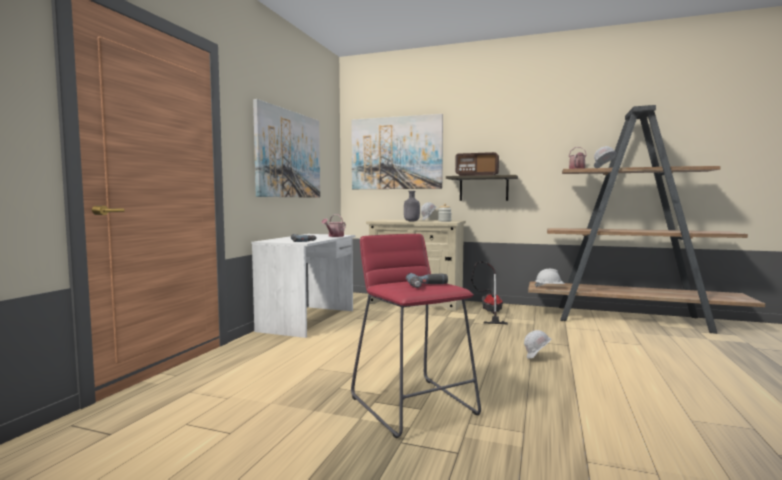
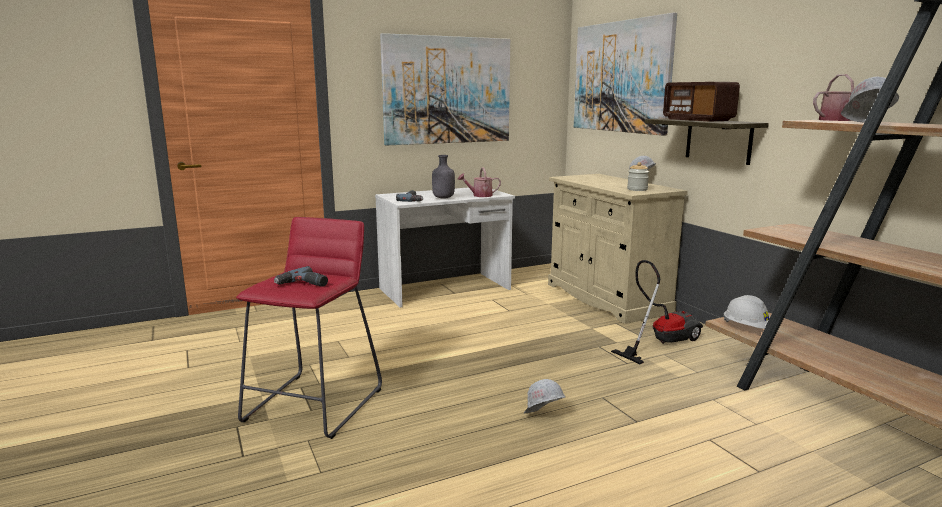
camera: 45 degrees right, 10 degrees up
grey bottle [404,191,420,221] -> grey bottle moved to [432,155,455,199]

